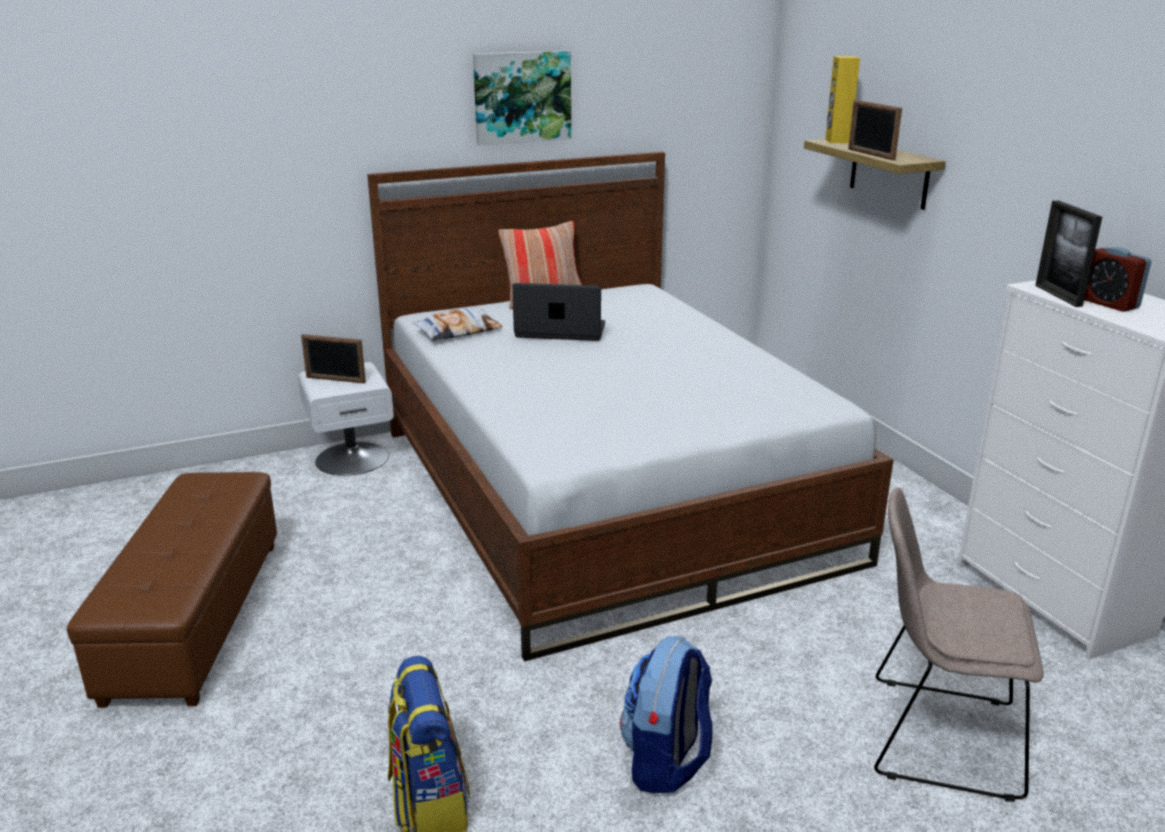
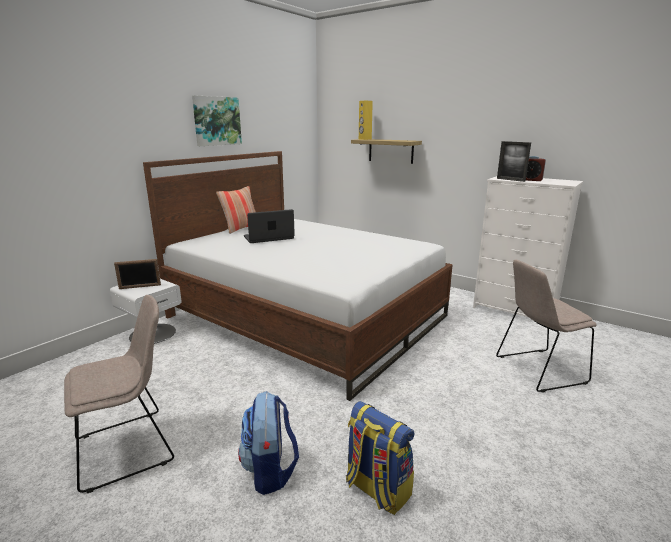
camera: 30 degrees left, 5 degrees down
brown ottoman [67,472,277,708] -> beige chair [64,295,174,493]
pillow [412,308,503,341] -> none
backpack [620,636,713,793] -> backpack moved to [238,391,299,495]
picture frame [848,100,902,160] -> none

